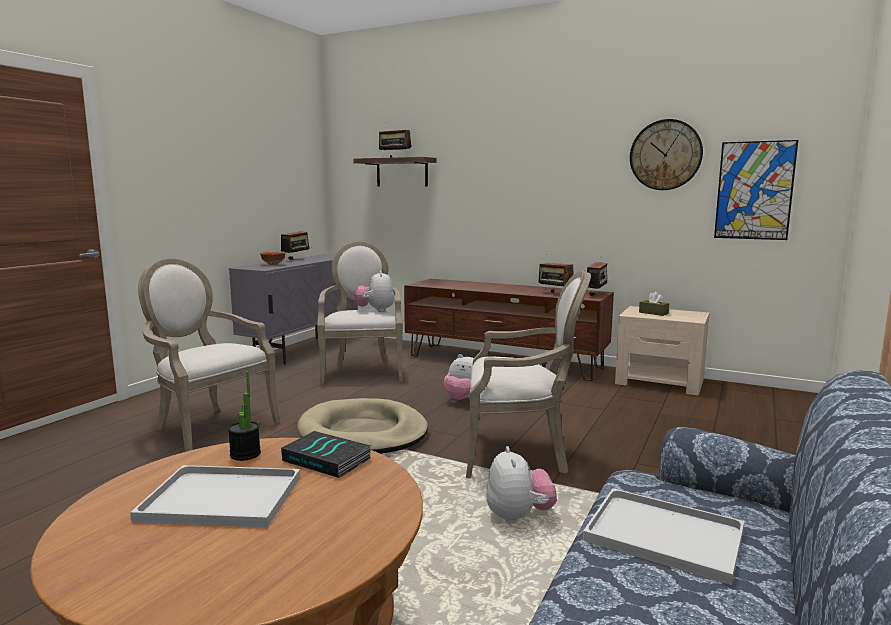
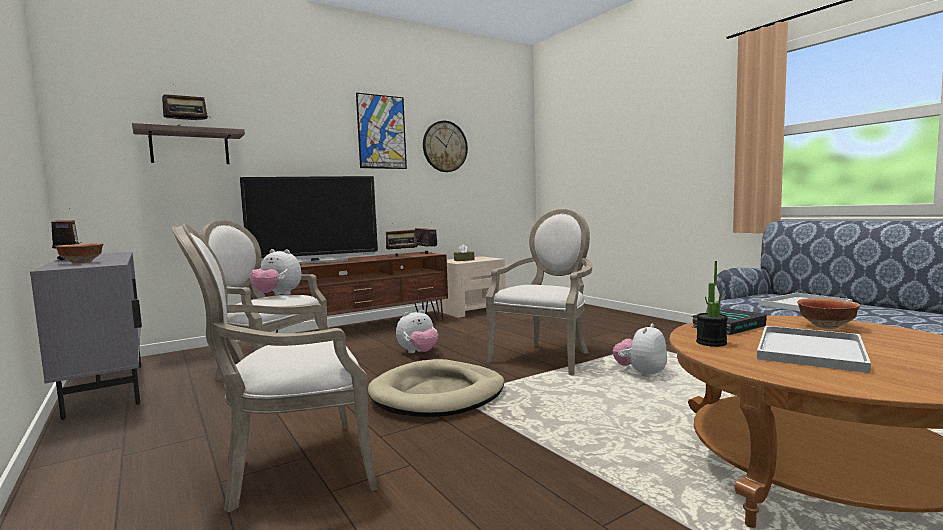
camera: 60 degrees left, 5 degrees down
plush toy [486,446,557,524] -> plush toy turned 75 degrees counterclockwise [613,324,667,377]
picture [714,140,798,240] -> picture moved to [356,93,407,169]
none -> television [240,176,378,264]
none -> bowl [797,298,860,329]

